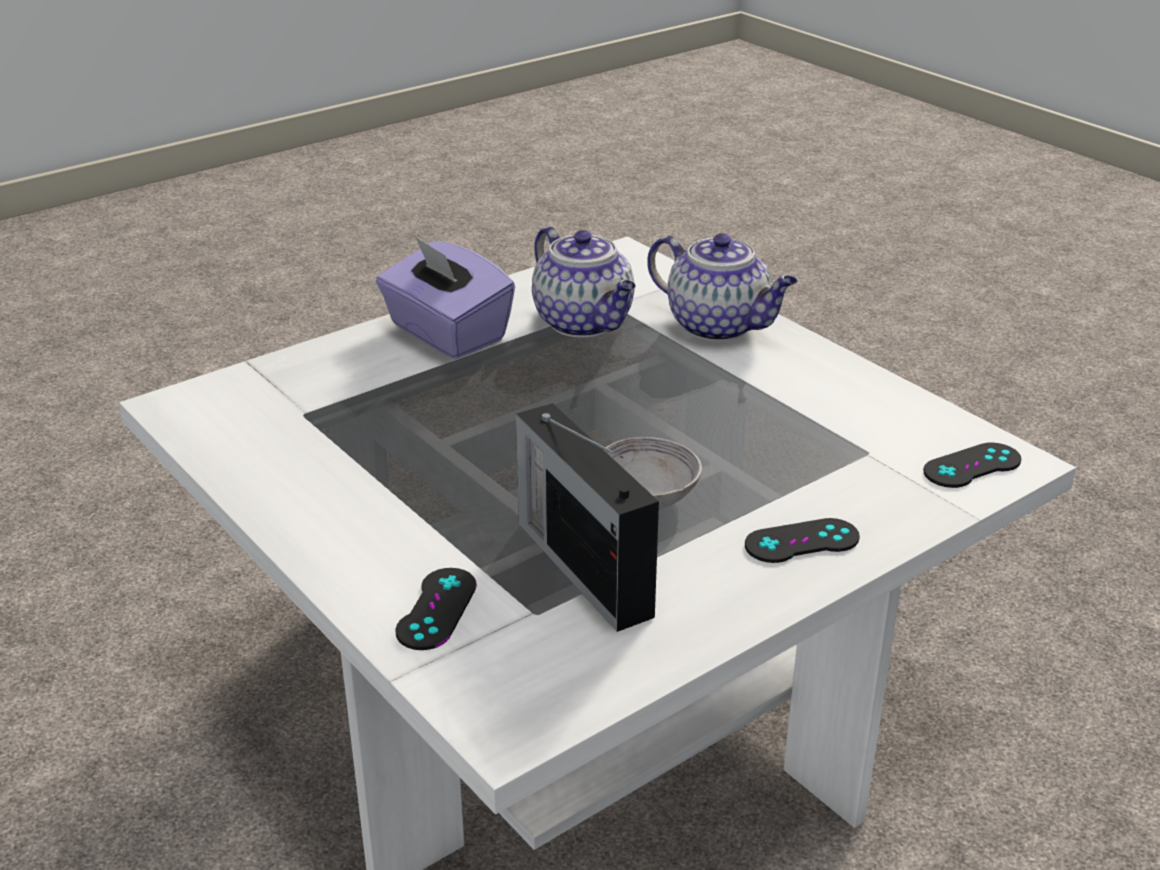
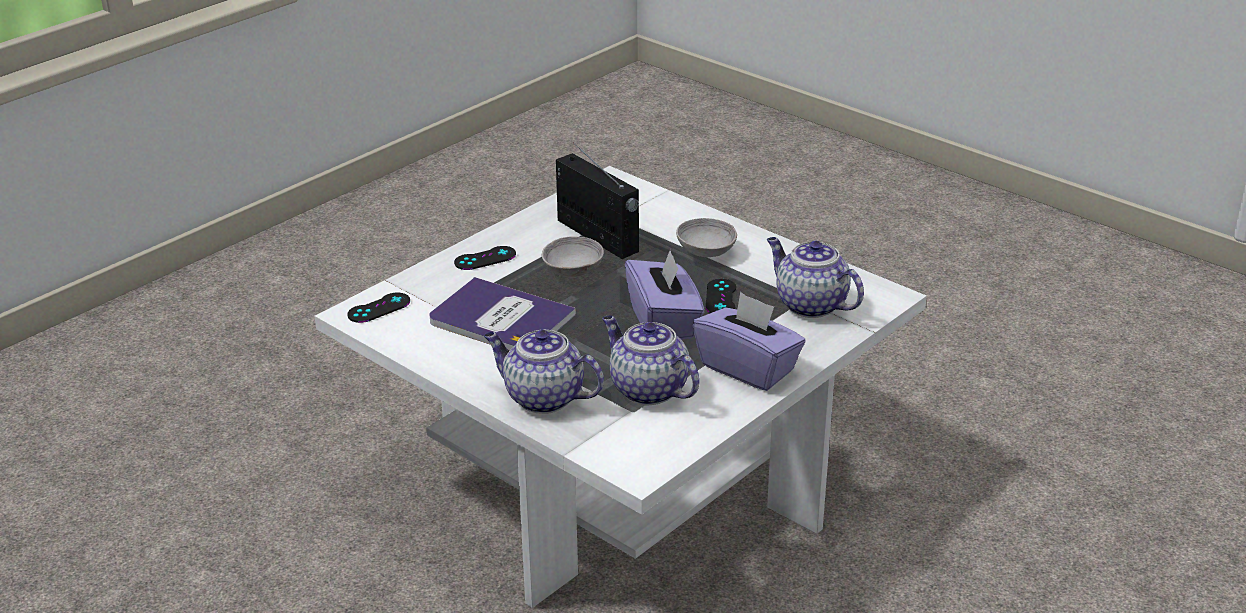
camera: 170 degrees right, 0 degrees up
black game controller [395,568,477,650] -> black game controller moved to [706,279,736,313]
none -> book [429,277,576,350]
none -> purple tissue box [625,248,704,340]
none -> grey bowl [676,218,737,257]
none -> teapot [767,237,864,318]

